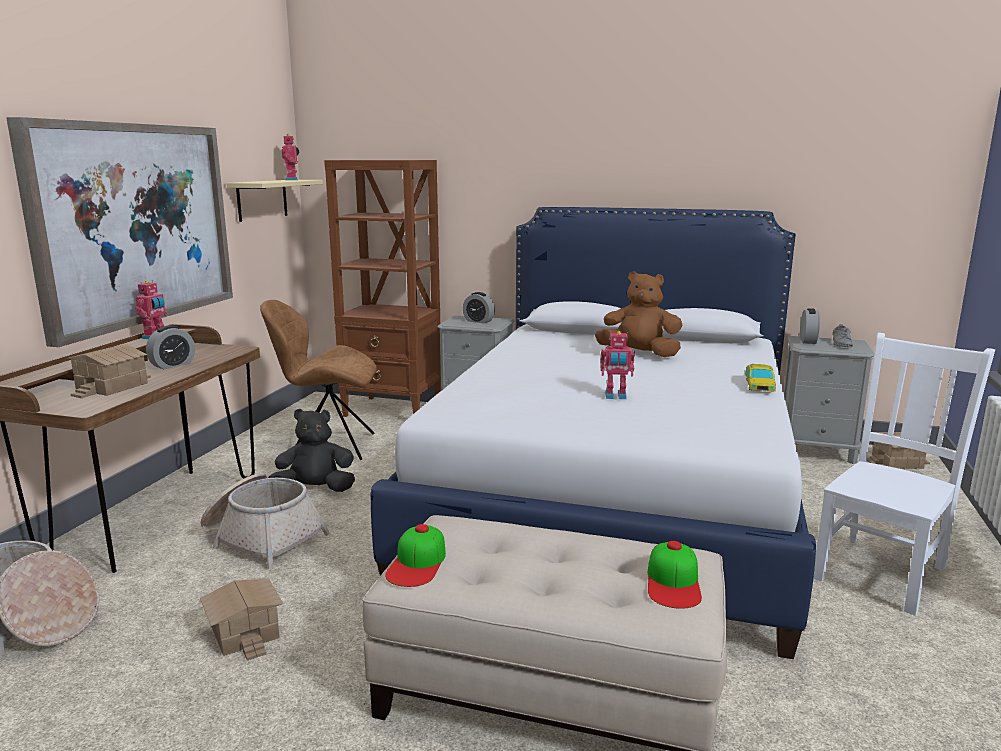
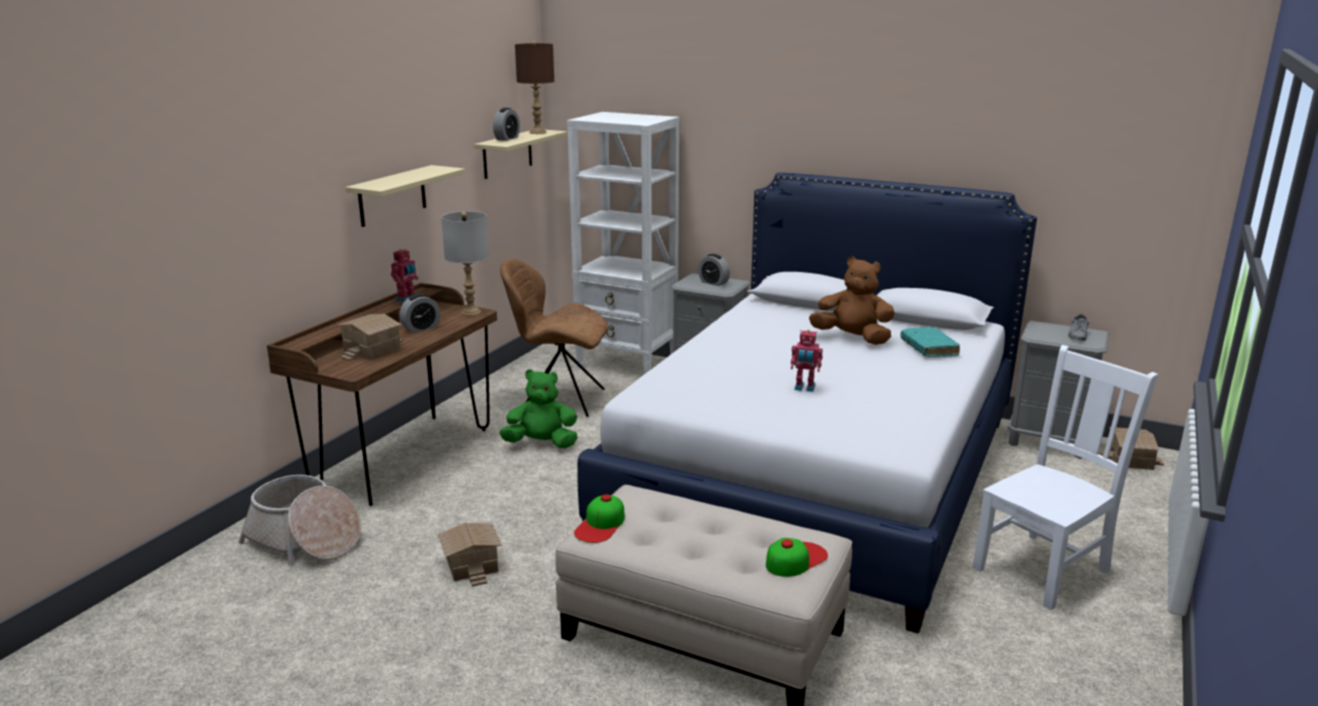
camera: 10 degrees right, 5 degrees up
picture [6,117,233,347] -> beige shelf [345,165,465,227]
basket [201,473,330,569] -> none
black plush toy [268,409,355,492] -> green plush toy [499,369,578,448]
toy robot [282,134,299,180] -> brown table lamp [515,41,554,134]
brown bookcase [324,160,441,417] -> white bookcase [567,112,679,374]
cap [648,541,702,609] -> cap turned 150 degrees counterclockwise [766,538,828,577]
toy car [745,364,776,392] -> none
alarm clock [800,308,820,344] -> alarm clock moved to [493,108,520,141]
none -> grey table lamp [441,211,489,316]
none -> turquoise book [900,327,960,357]

